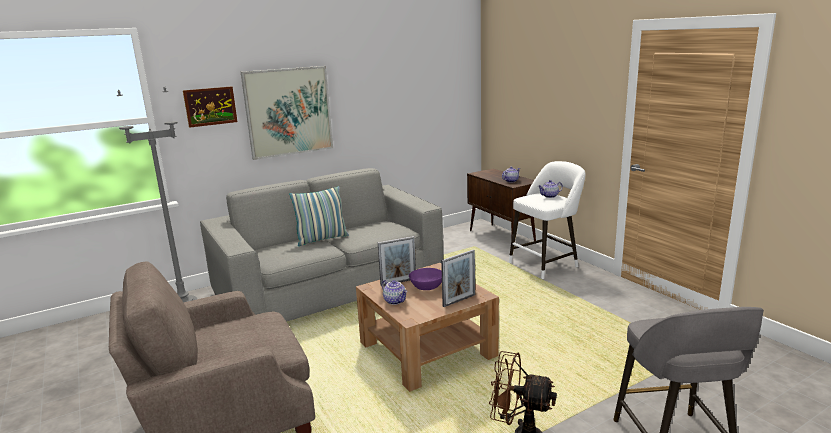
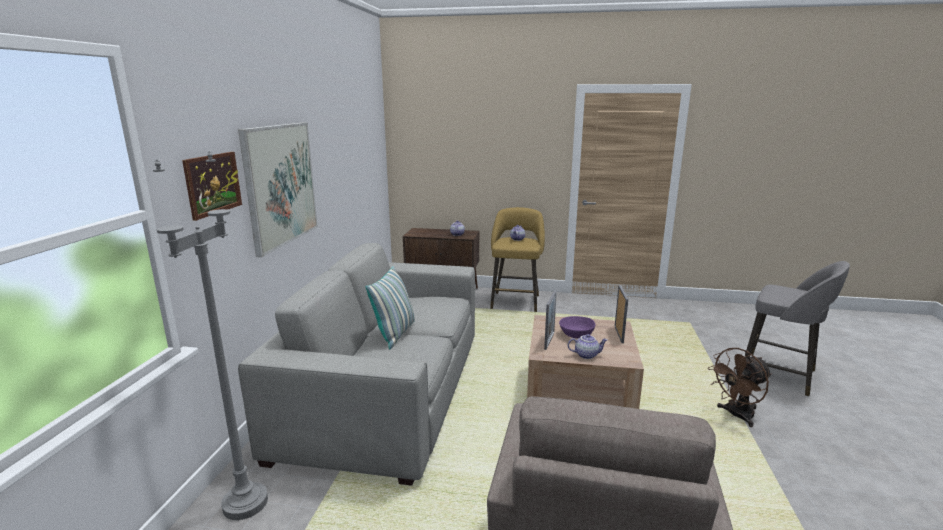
camera: 50 degrees left, 0 degrees up
white stool [509,161,585,279] -> yellow stool [490,207,545,312]

